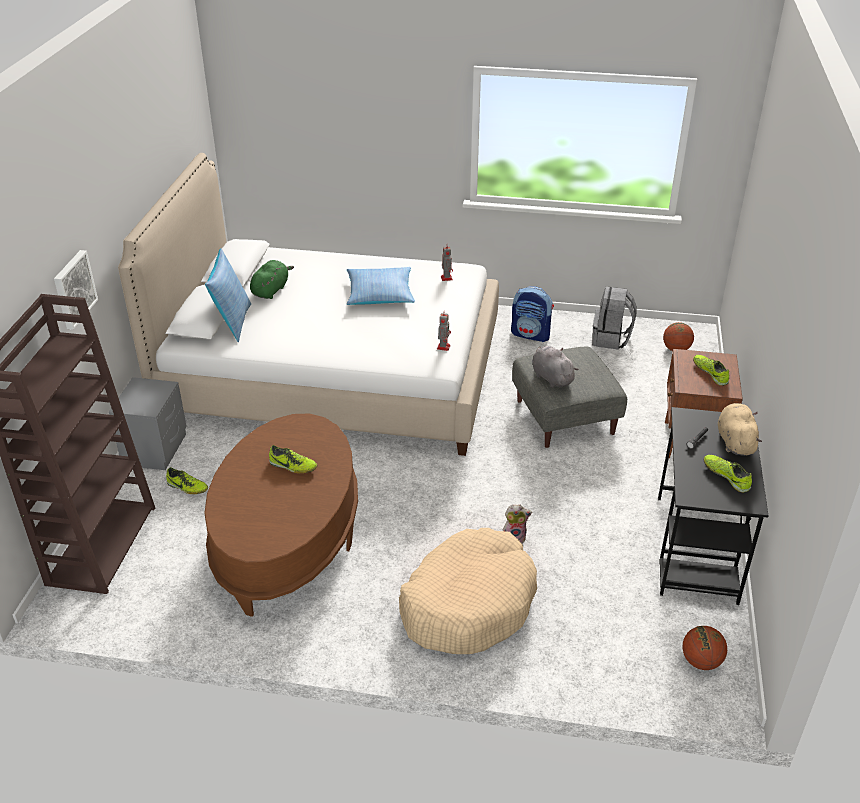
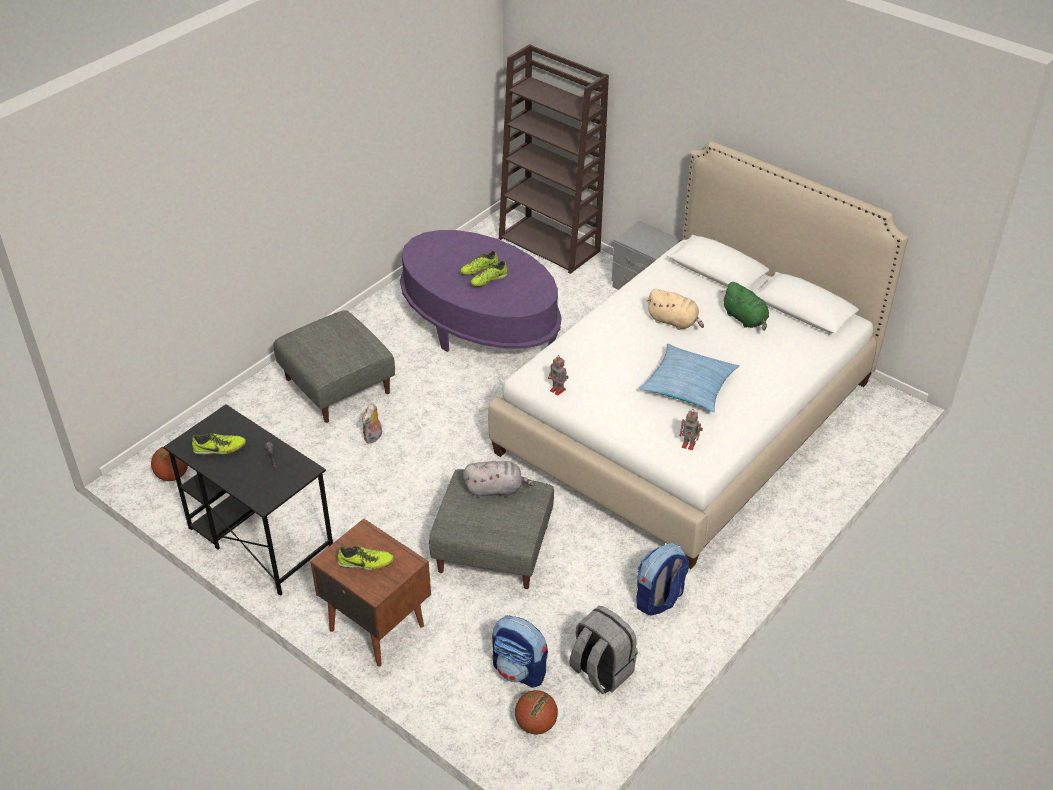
camera: 120 degrees right, 5 degrees up
picture [54,250,98,330] -> none
shoe [166,467,208,494] -> shoe moved to [460,250,498,275]
brown coffee table [204,413,358,617] -> purple coffee table [400,230,562,352]
pillow [205,249,251,342] -> none
beige dog bed [399,528,537,654] -> grey ottoman [273,310,395,423]
beige plush toy [718,403,762,456] -> beige plush toy moved to [646,289,704,330]
none -> backpack [492,615,548,688]

